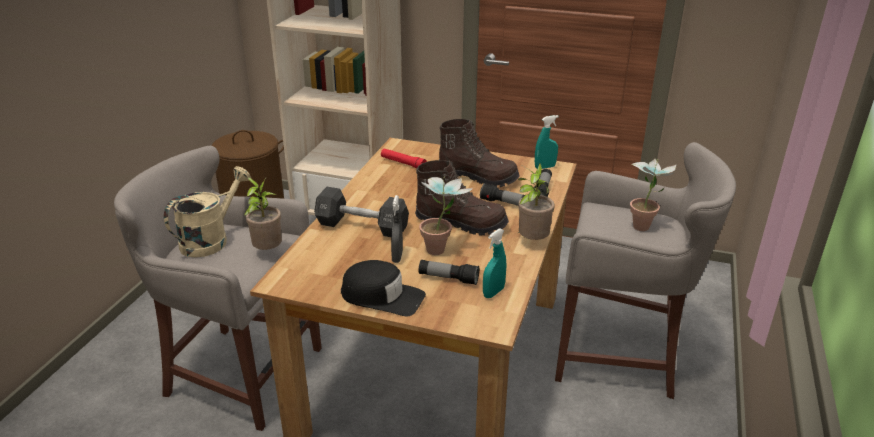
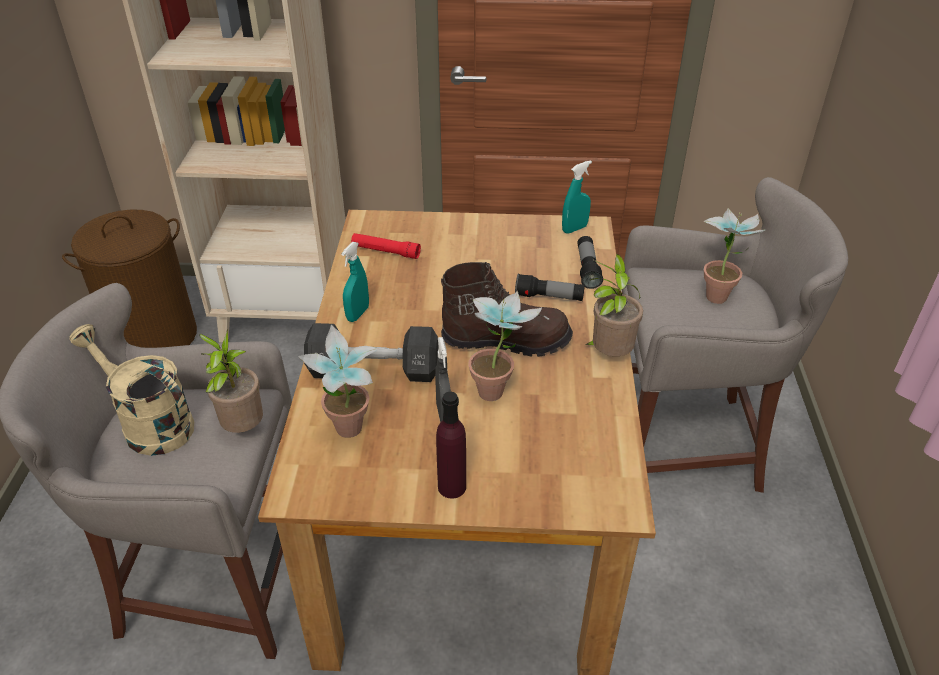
camera: 15 degrees left, 10 degrees up
beige watering can [164,166,251,258] -> beige watering can turned 75 degrees counterclockwise [69,324,194,456]
black cap [341,260,426,316] -> purple bottle [436,392,466,498]
flashlight [419,260,479,285] -> none
brown boot [439,119,520,187] -> none
turquoise spray bottle [483,228,507,298] -> turquoise spray bottle moved to [341,242,369,322]
none -> potted plant [298,325,378,438]

